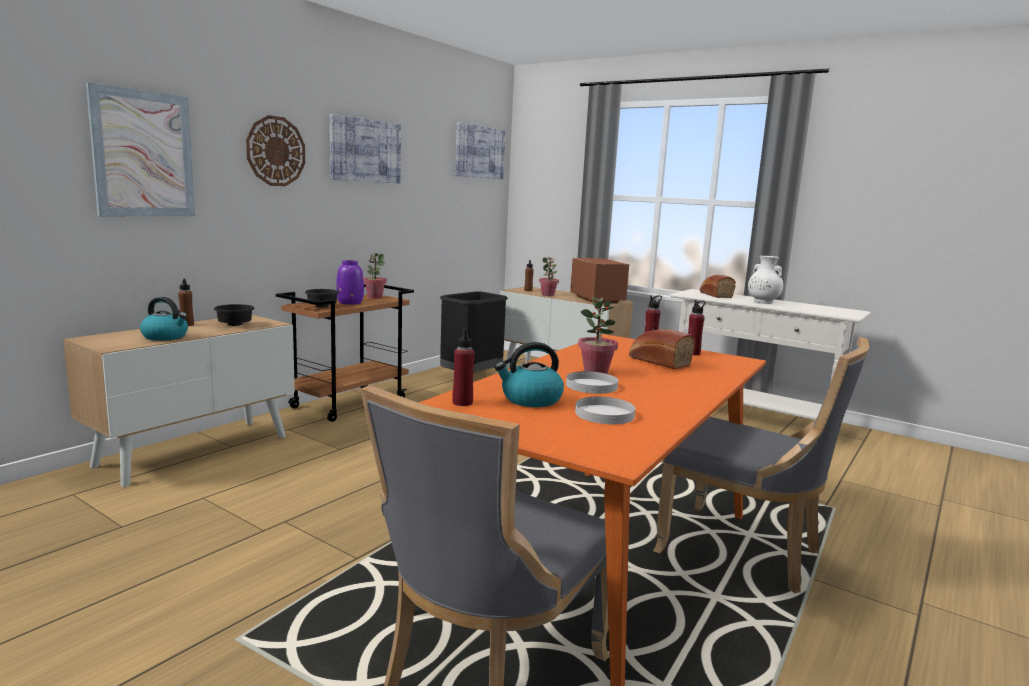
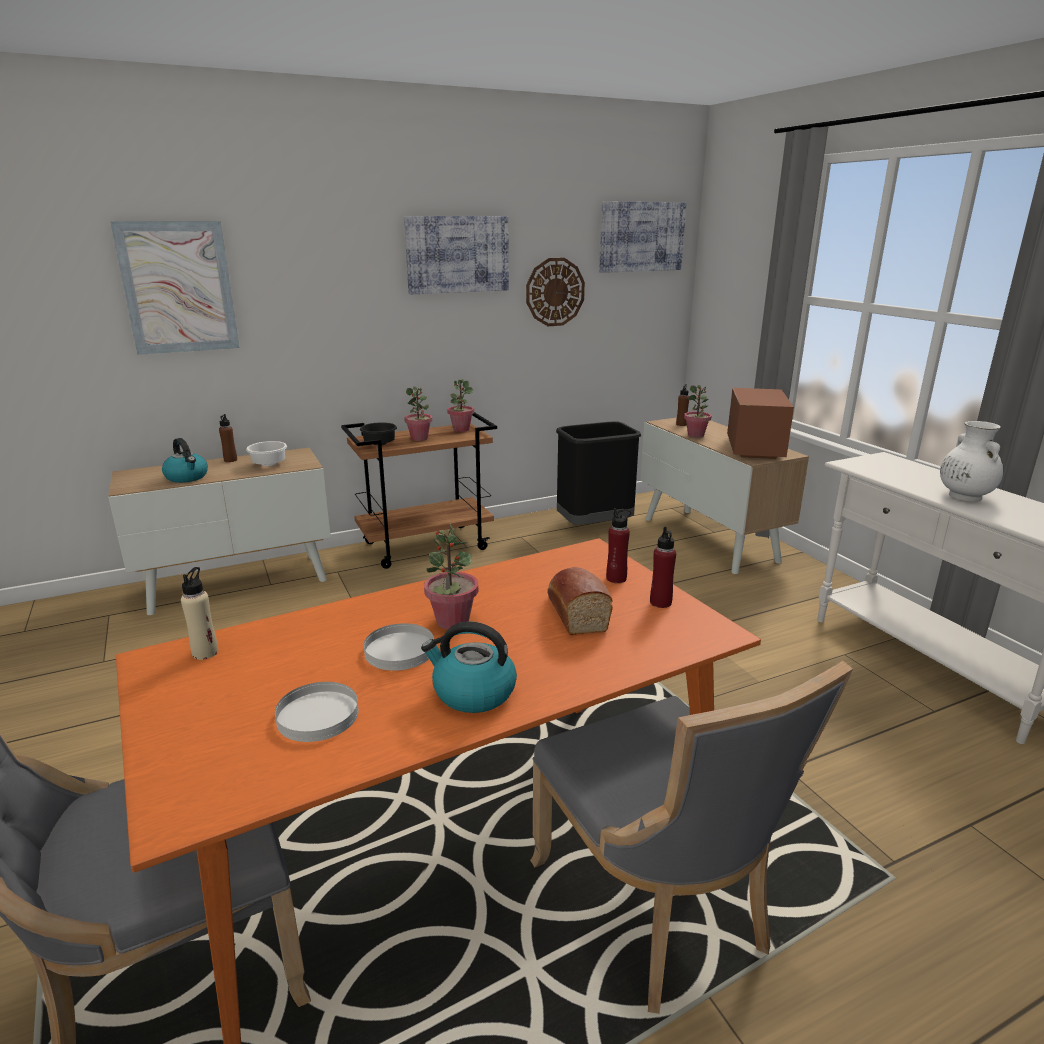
camera: 30 degrees right, 10 degrees up
black bowl [214,304,255,326] -> white bowl [246,441,287,466]
wall clock [246,115,305,186] -> wall clock moved to [526,258,585,326]
purple vase [336,260,364,305] -> potted plant [404,386,432,441]
red bottle [452,327,475,406] -> beige bottle [181,567,218,660]
kettle [495,342,564,407] -> kettle moved to [421,621,517,713]
bread [700,275,736,298] -> none

